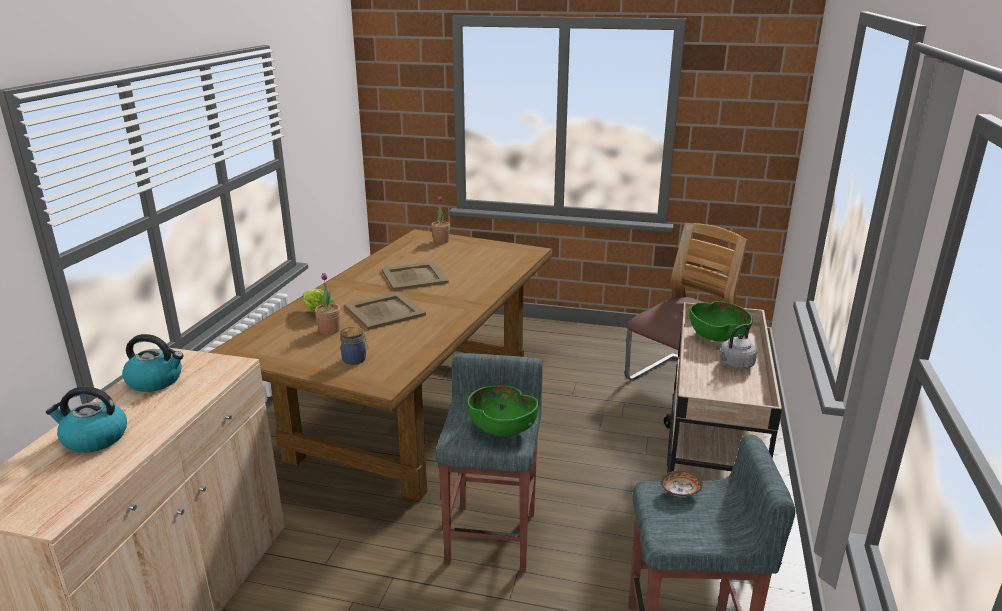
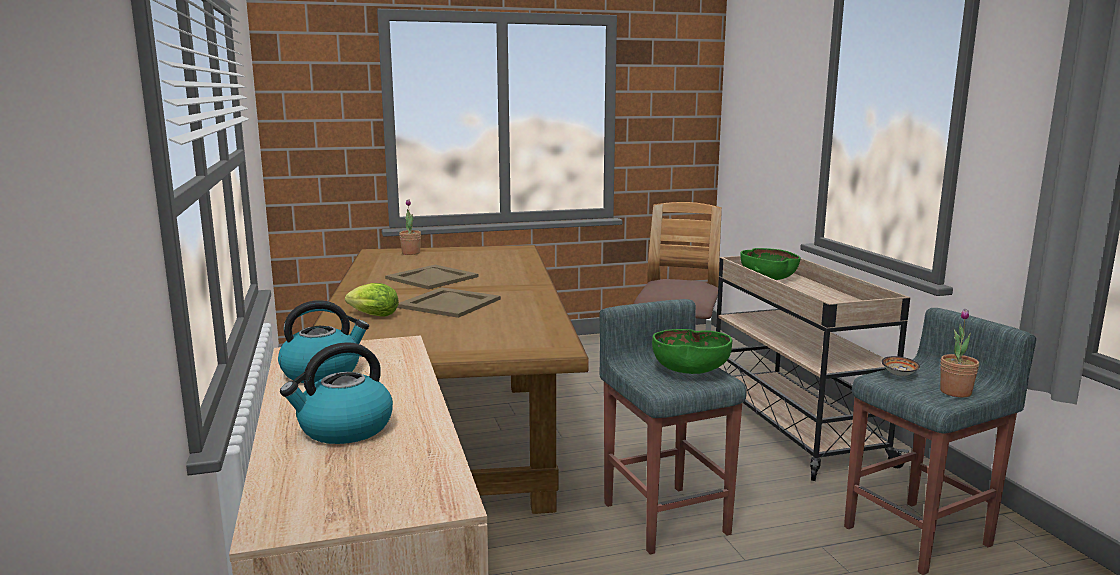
camera: 30 degrees left, 10 degrees down
potted plant [315,273,340,335] -> potted plant moved to [940,309,979,397]
jar [340,327,368,365] -> none
grey kettle [718,324,757,370] -> none

